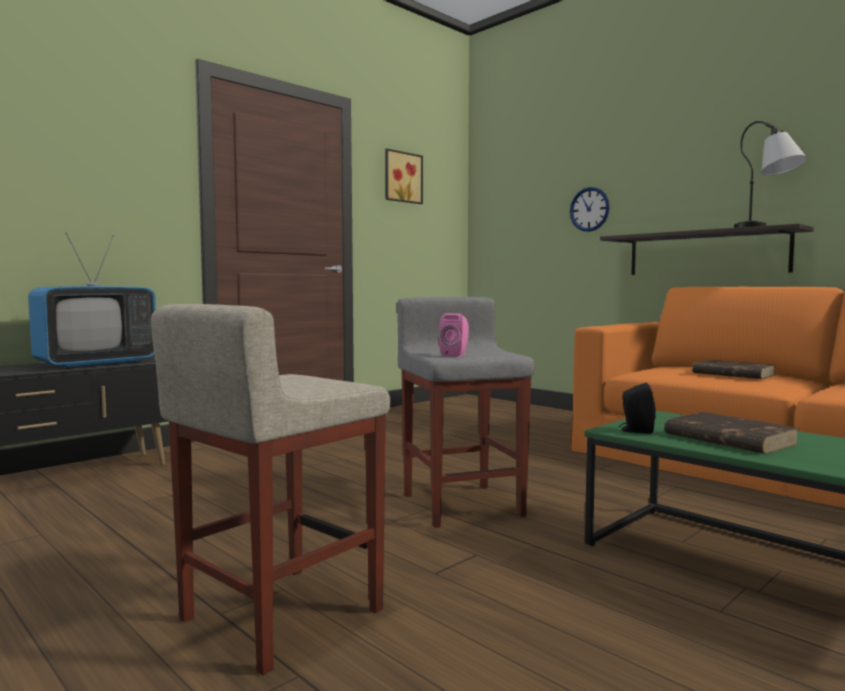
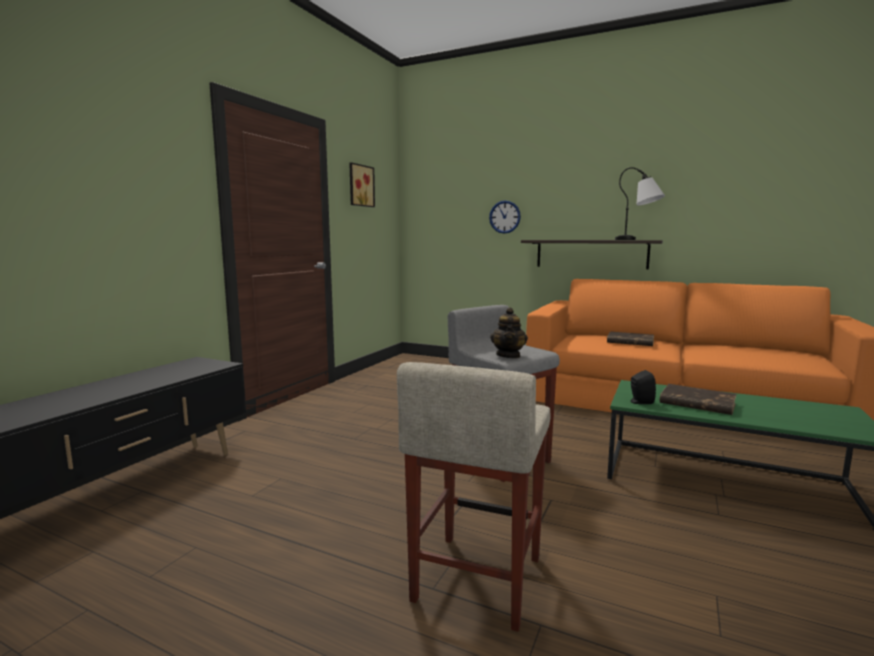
camera: 20 degrees left, 5 degrees up
television [28,233,156,368] -> none
pink speaker [439,313,469,357] -> teapot [490,307,528,358]

